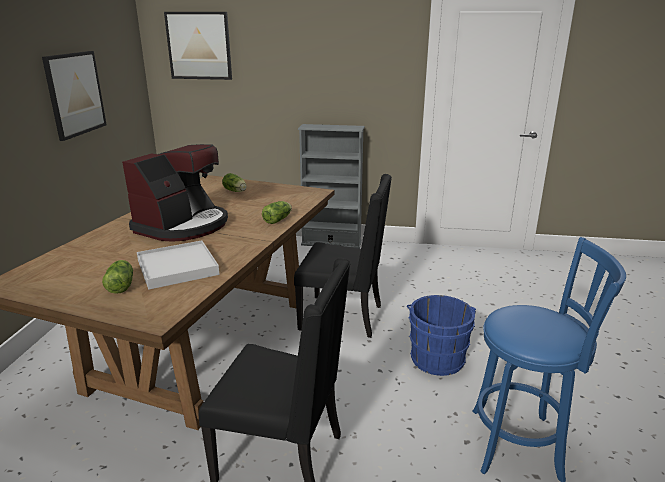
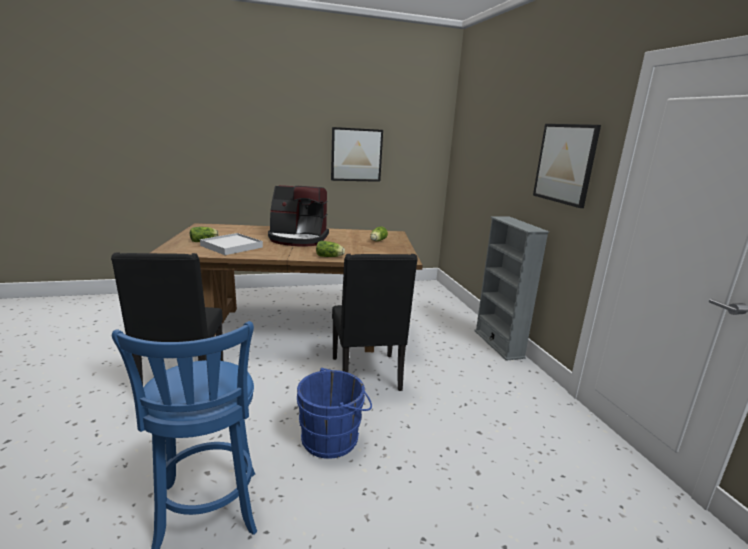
camera: 65 degrees right, 5 degrees down
picture [164,12,232,80] -> picture moved to [533,124,601,208]

